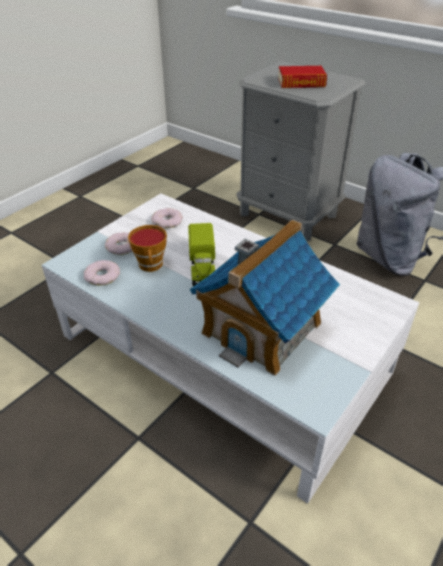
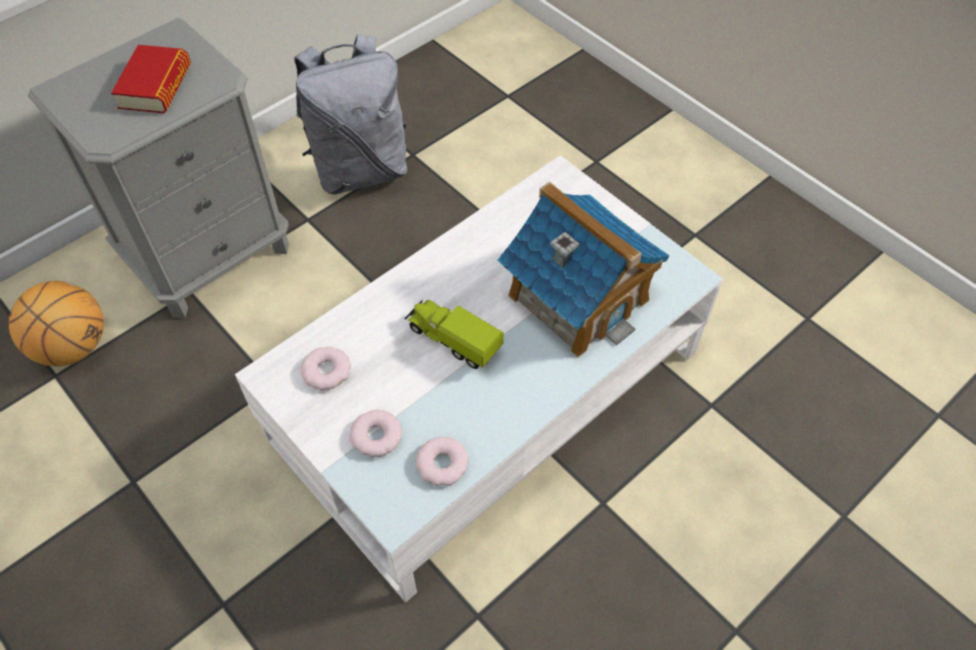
camera: 80 degrees left, 15 degrees up
cup [128,225,167,272] -> none
toy truck [188,223,215,286] -> toy truck turned 150 degrees counterclockwise [404,299,504,369]
none -> basketball [9,281,104,366]

